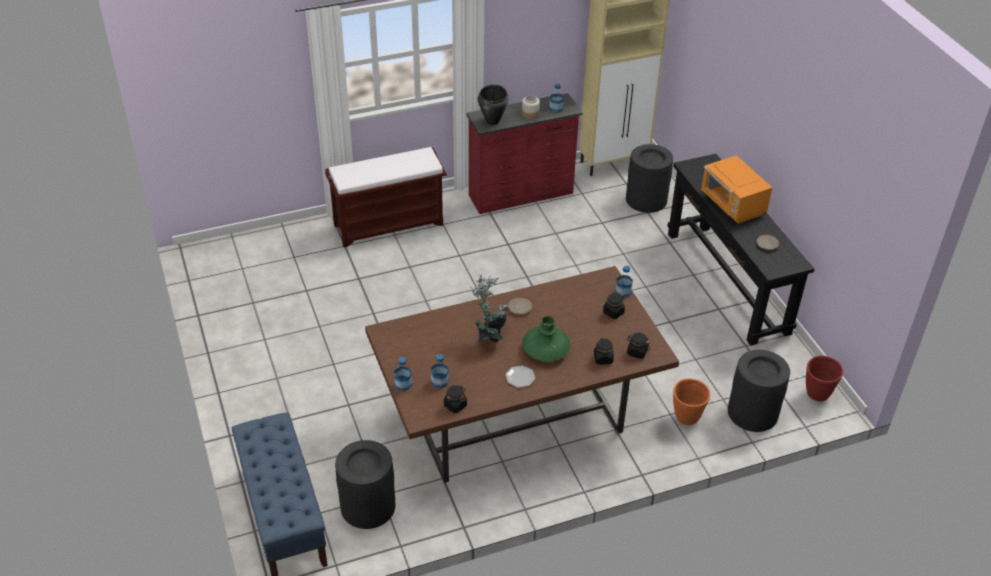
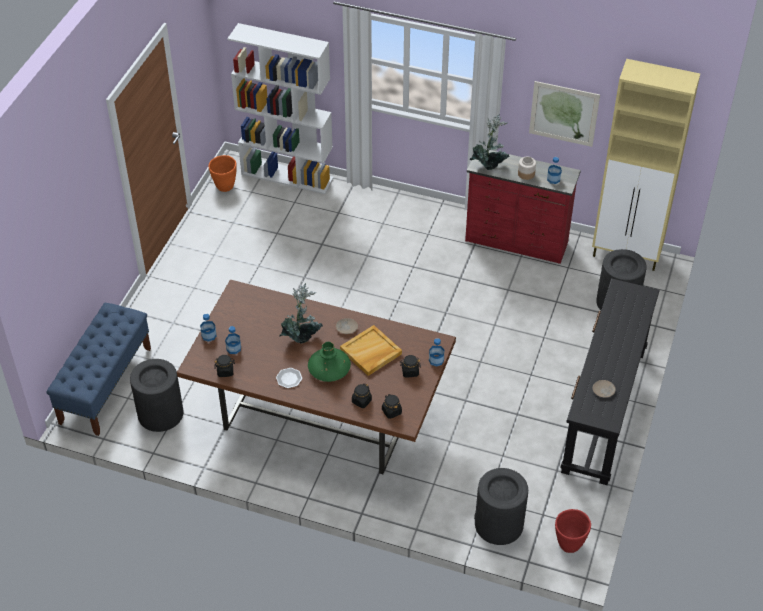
camera: 40 degrees right, 5 degrees up
brown bench [325,147,447,247] -> none
black cooking pot [478,84,509,125] -> potted plant [470,114,509,170]
orange planter [673,378,710,425] -> orange planter moved to [209,155,237,192]
orange microwave [701,155,772,224] -> none
none -> white bookcase [227,23,334,194]
none -> beige tray [340,325,402,376]
none -> picture [529,81,600,147]

